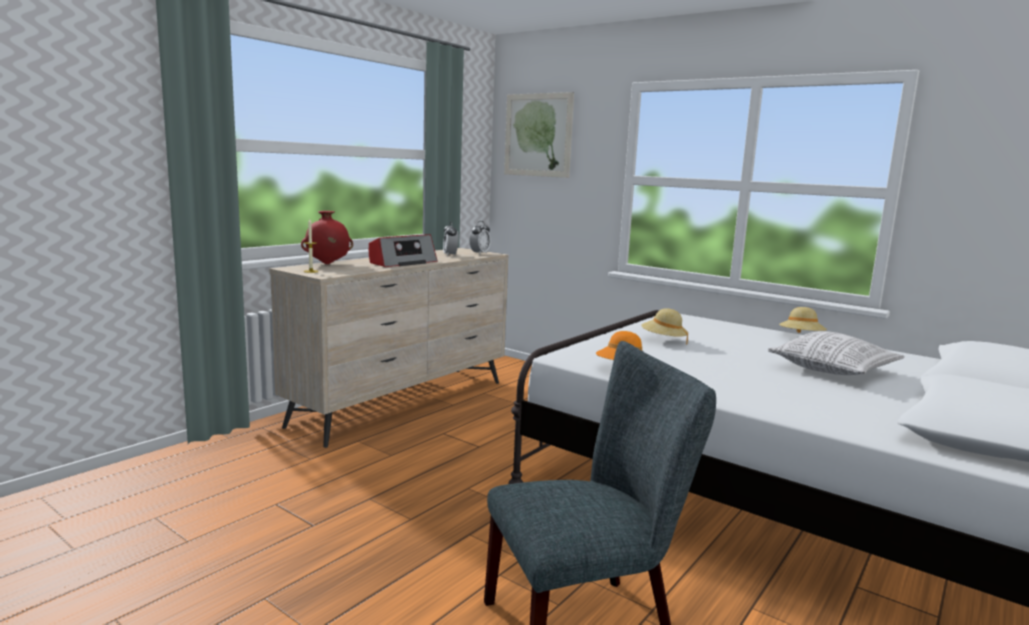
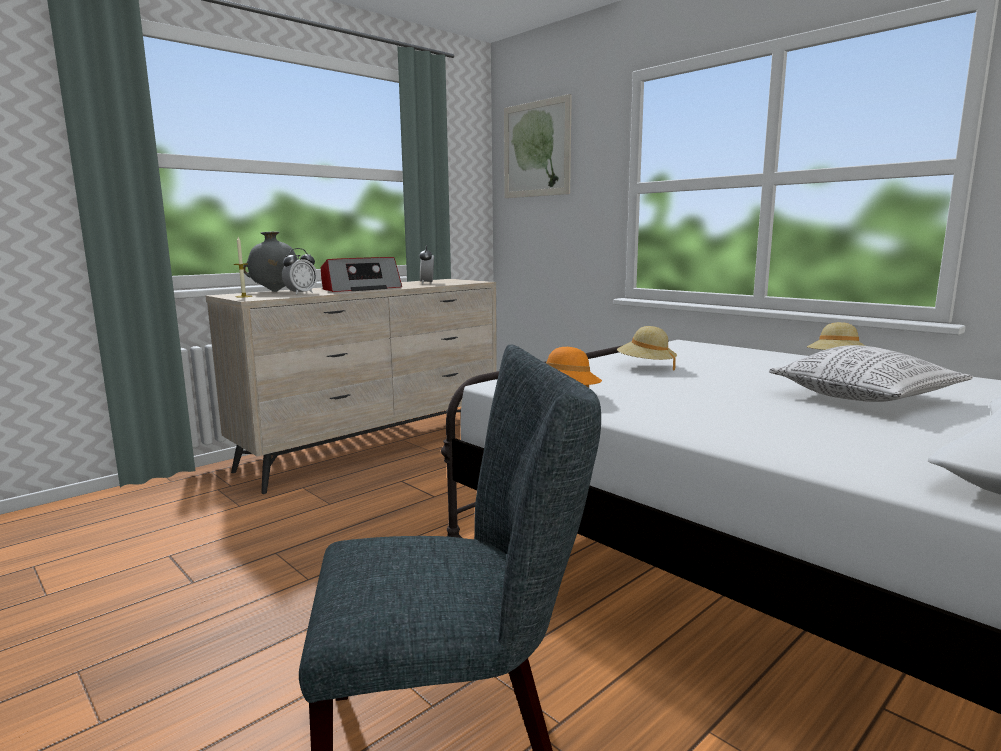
camera: 10 degrees right, 0 degrees up
red vase [301,211,353,264] -> grey vase [243,231,298,292]
alarm clock [469,221,491,255] -> alarm clock moved to [282,248,318,295]

